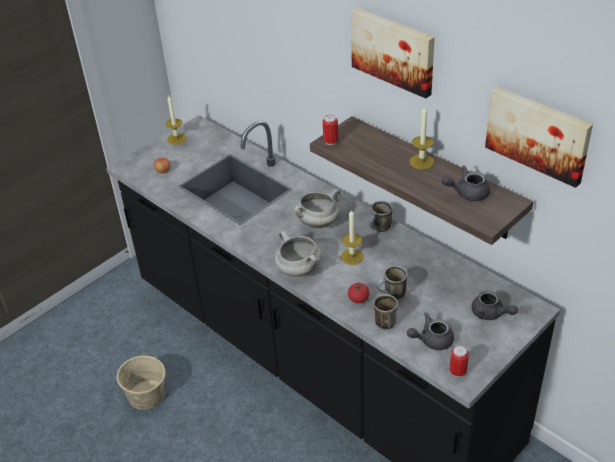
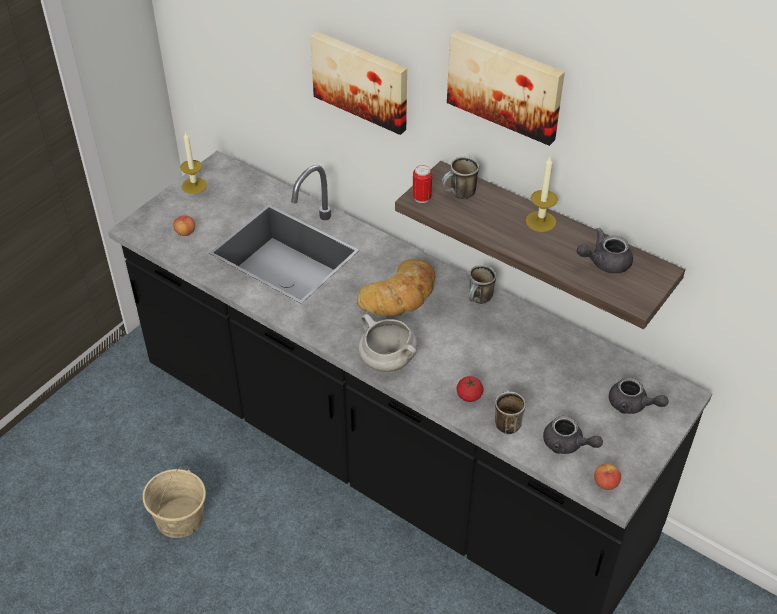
camera: 10 degrees left, 5 degrees up
white cooking pot [294,189,340,228] -> bread [357,259,435,317]
candle [341,209,364,265] -> none
mug [377,266,408,300] -> mug moved to [442,156,479,199]
grey teapot [407,312,454,350] -> grey teapot turned 120 degrees counterclockwise [543,416,603,454]
can [450,346,469,377] -> apple [594,464,621,490]
picture [485,87,593,188] -> picture moved to [310,31,407,135]

